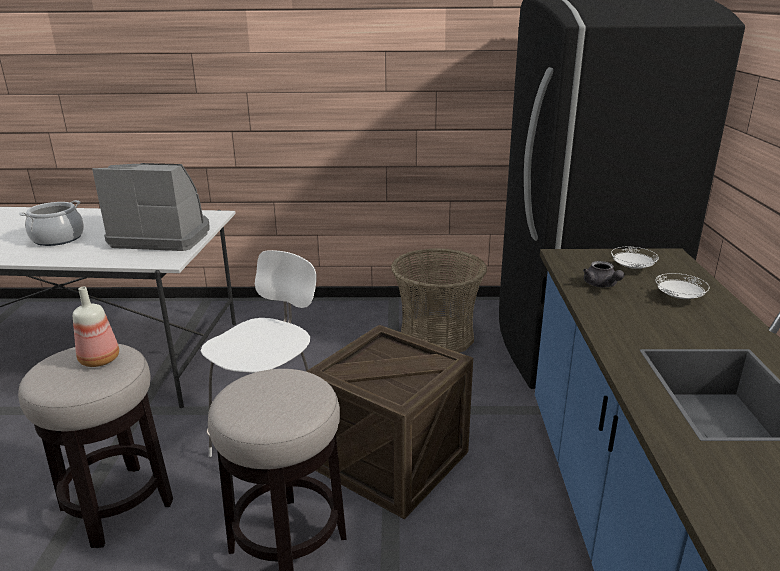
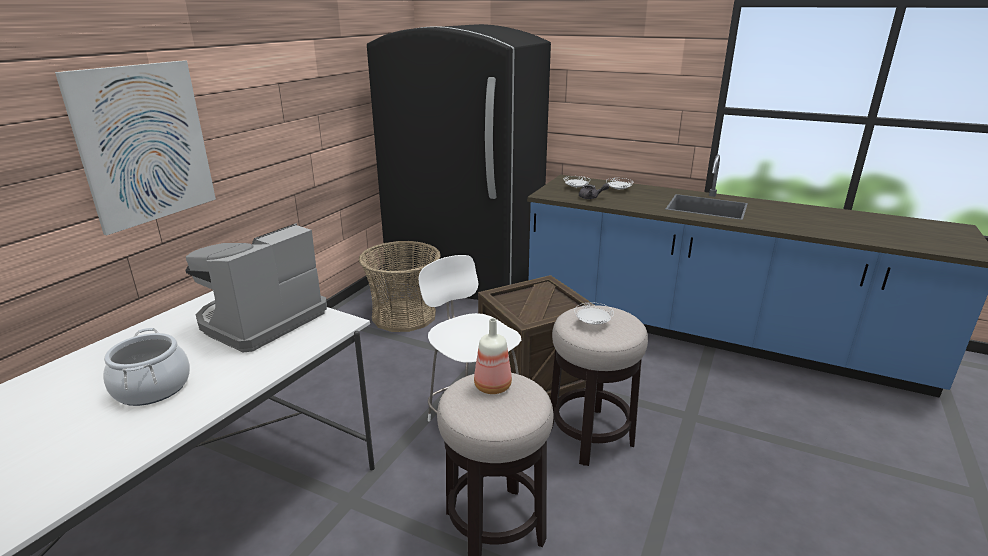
camera: 65 degrees left, 0 degrees up
none -> picture [55,60,216,235]
none -> white plate [574,302,614,325]

